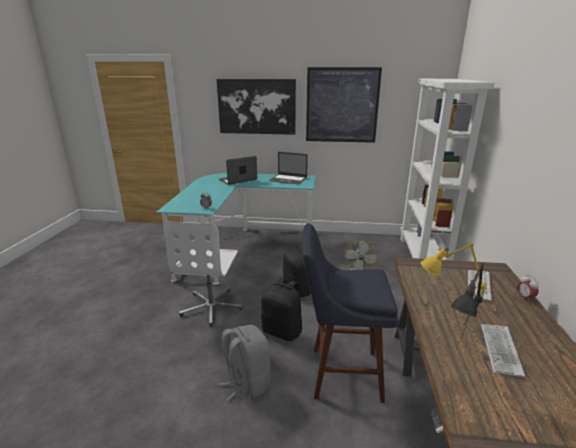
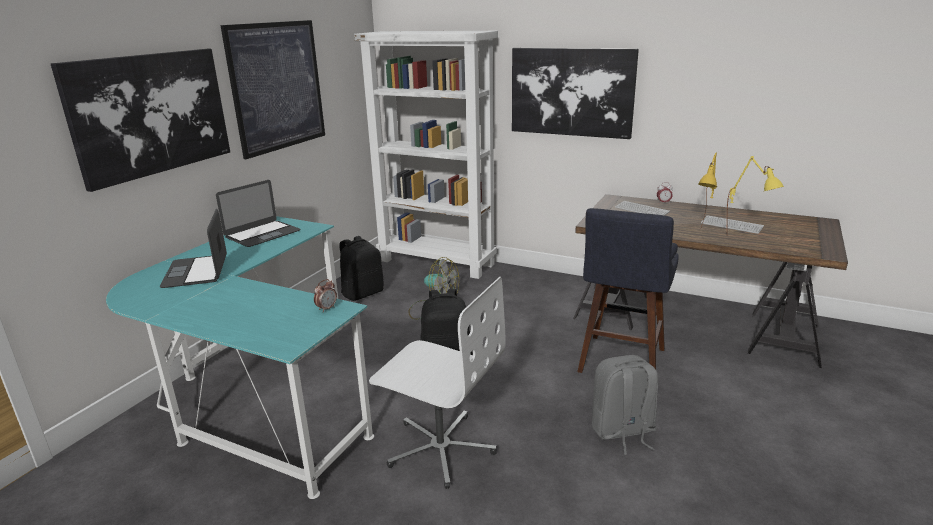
camera: 70 degrees left, 0 degrees up
black backpack [261,277,302,341] -> black backpack moved to [340,236,384,301]
black table lamp [450,263,484,344] -> yellow table lamp [727,156,784,216]
none -> picture [512,48,639,139]

